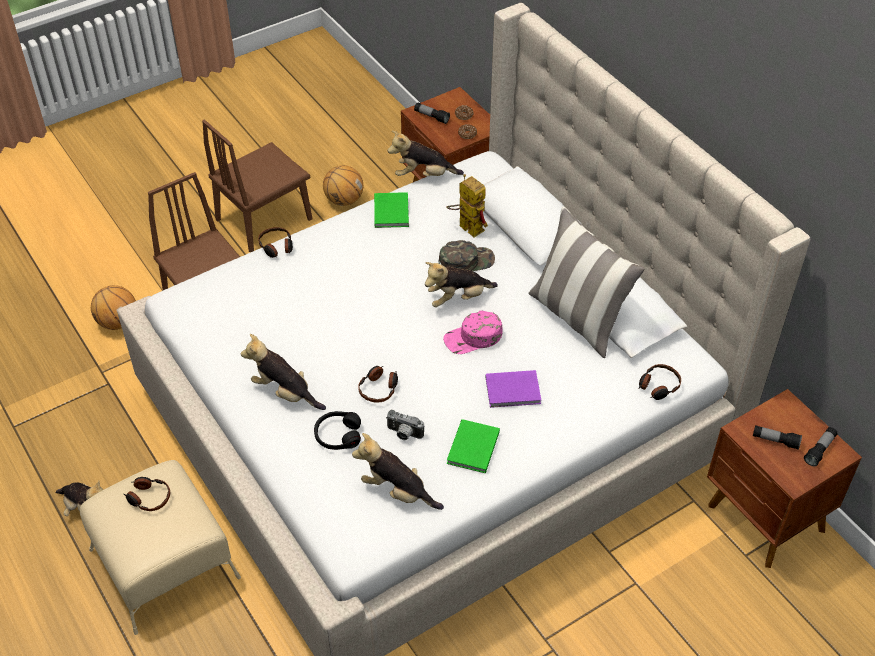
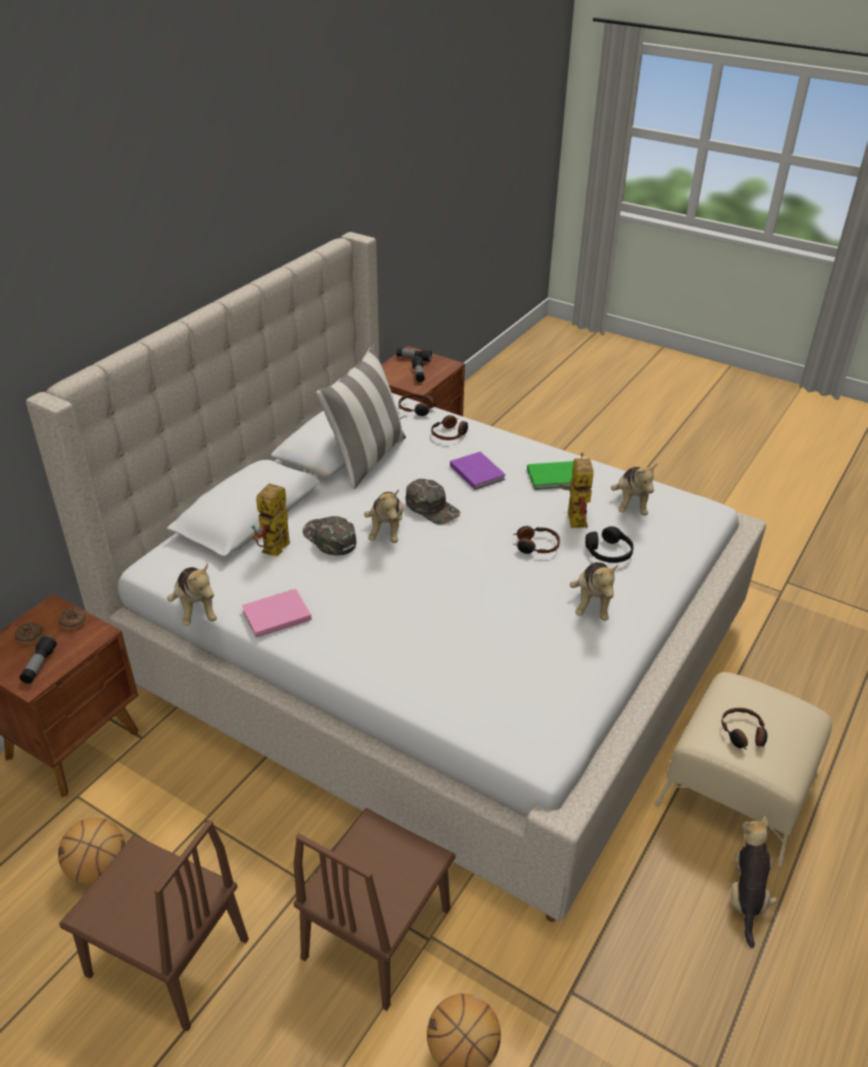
camera: 115 degrees left, 10 degrees down
headphones [258,227,293,258] -> headphones moved to [431,415,468,440]
green book [374,192,409,228] -> pink book [242,589,312,638]
camera [386,410,424,441] -> toy robot [558,453,593,528]
plush toy [425,262,498,307] -> plush toy turned 45 degrees clockwise [364,489,403,543]
pink cap [443,310,503,354] -> green cap [406,479,461,524]

